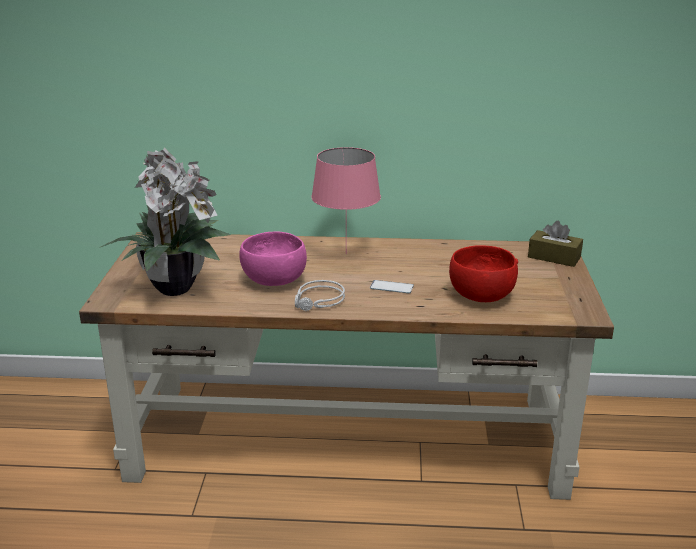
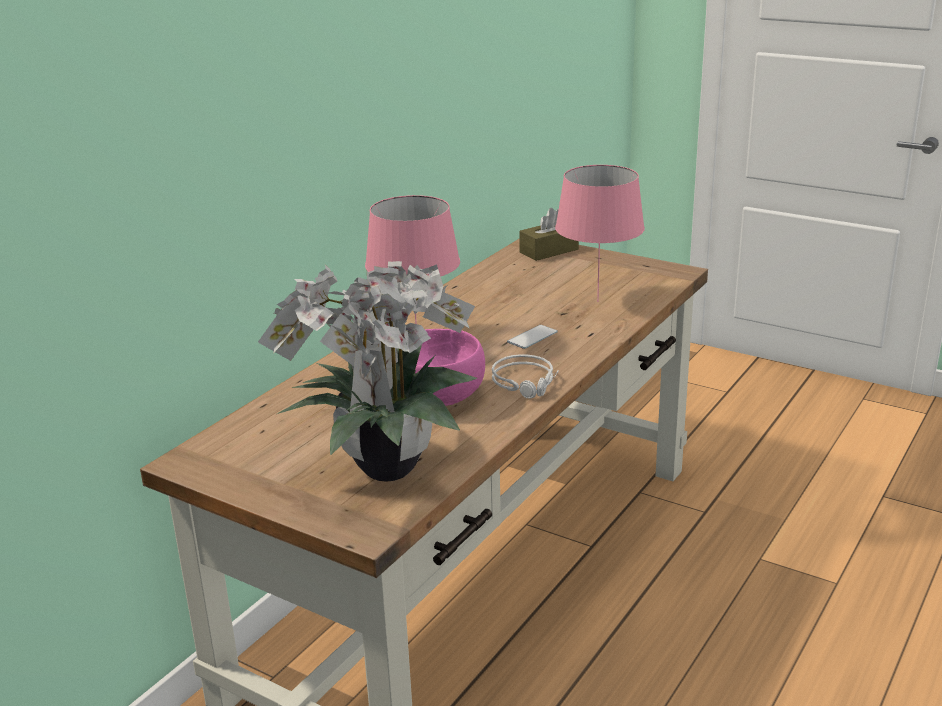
camera: 60 degrees left, 0 degrees up
red bowl [449,245,518,302] -> pink table lamp [555,165,645,302]

